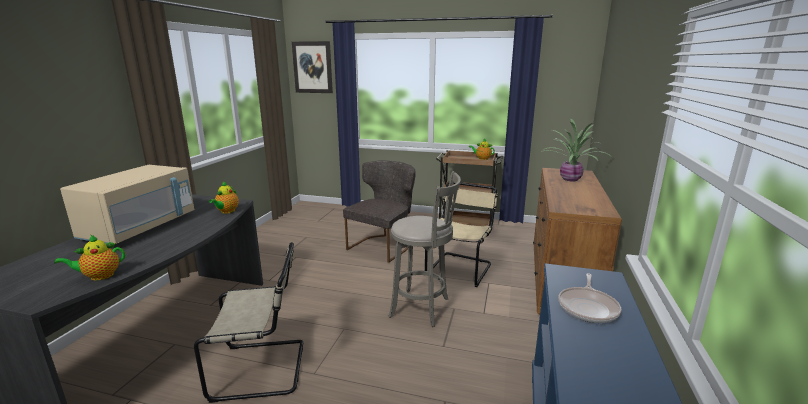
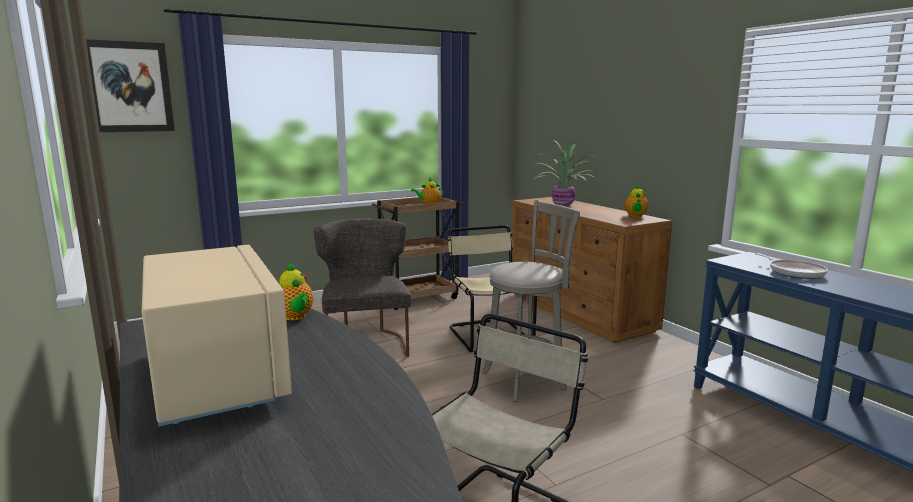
camera: 45 degrees left, 5 degrees down
teapot [54,235,125,281] -> teapot moved to [625,185,648,217]

